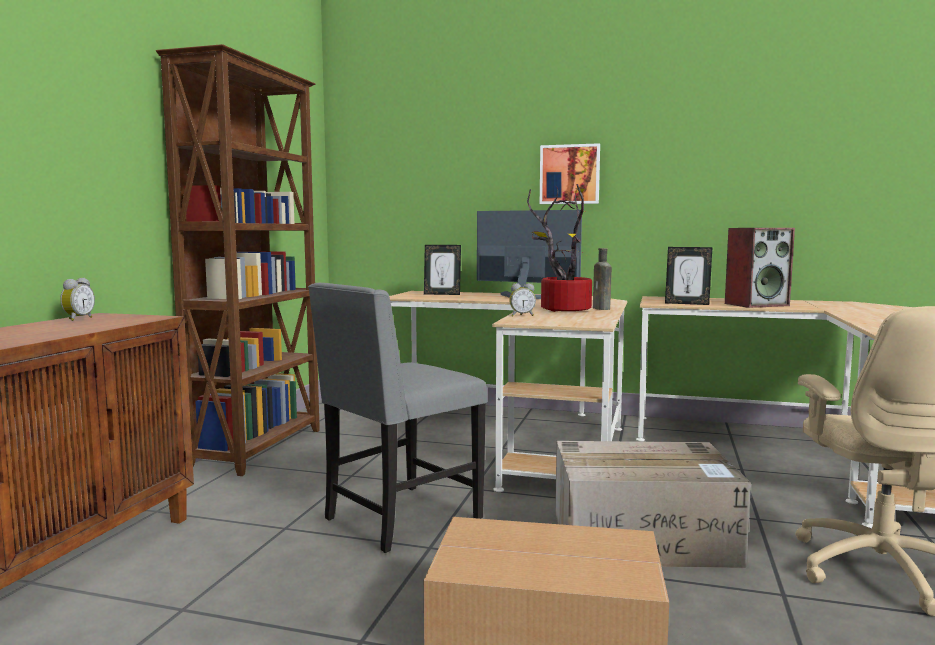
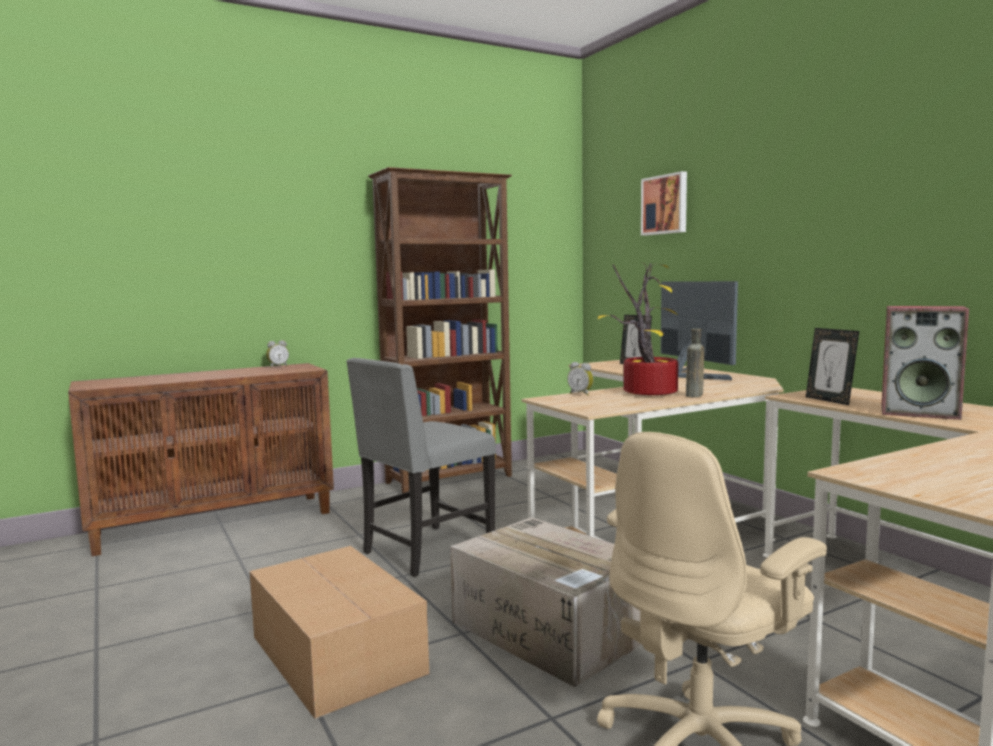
camera: 45 degrees right, 0 degrees up
grey chair [308,283,487,553] -> grey chair turned 45 degrees counterclockwise [346,358,496,577]
picture [540,143,600,204] -> picture moved to [641,171,687,236]

